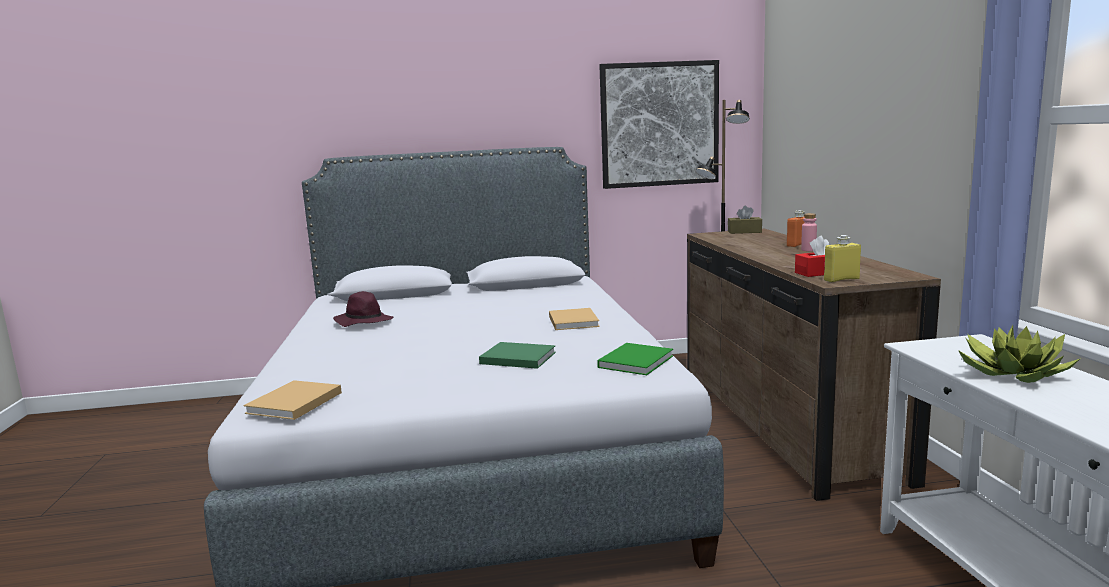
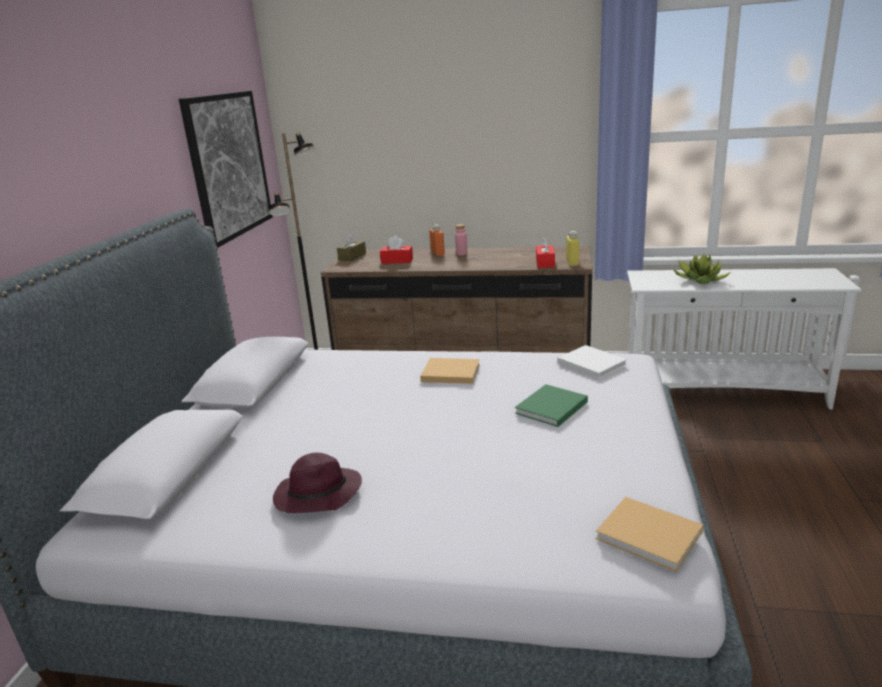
camera: 70 degrees left, 10 degrees up
green book [597,343,673,375] -> white book [558,345,627,379]
none -> red tissue box [380,236,413,264]

